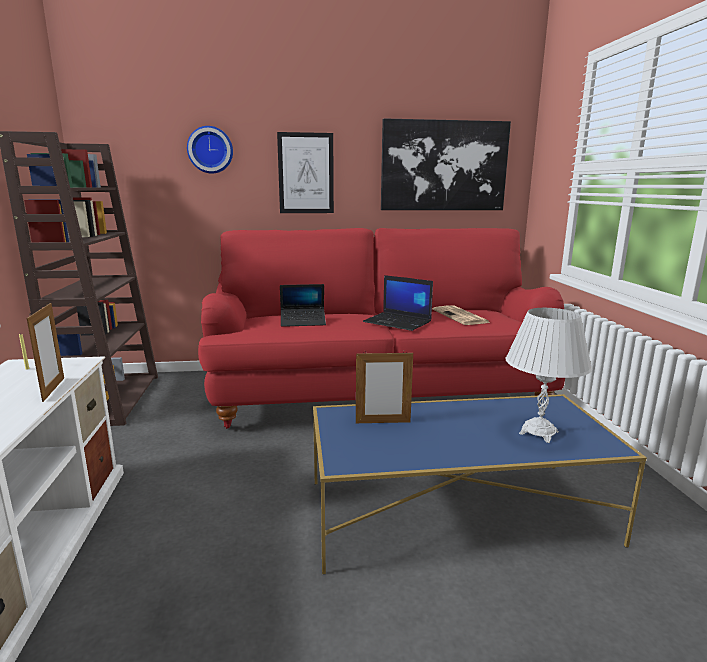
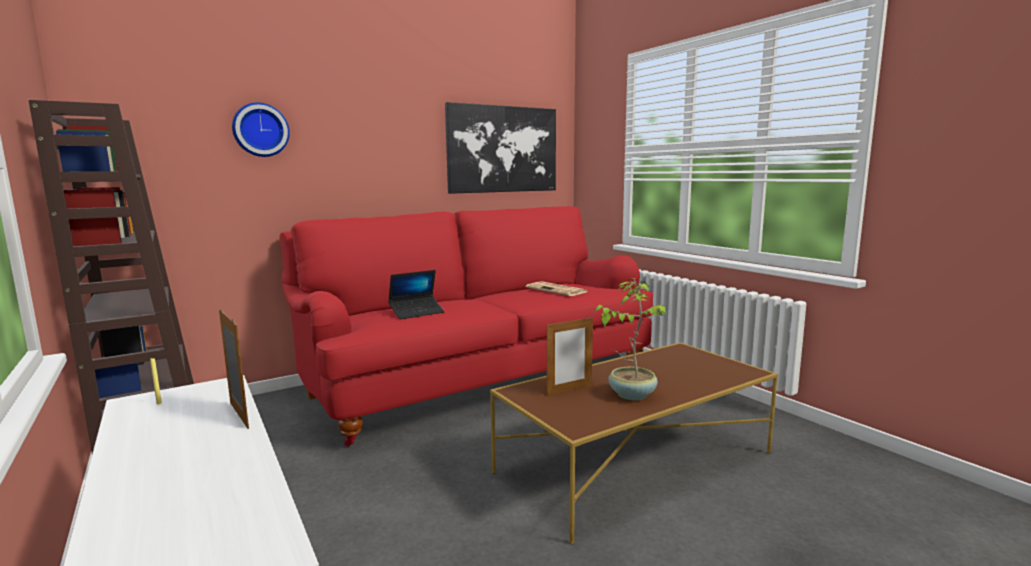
camera: 25 degrees left, 5 degrees down
picture [277,132,334,213] -> none
blue coffee table [313,394,647,574] -> brown coffee table [490,342,778,545]
laptop [363,275,433,331] -> none
white table lamp [506,308,592,443] -> none
none -> potted plant [594,278,667,400]

